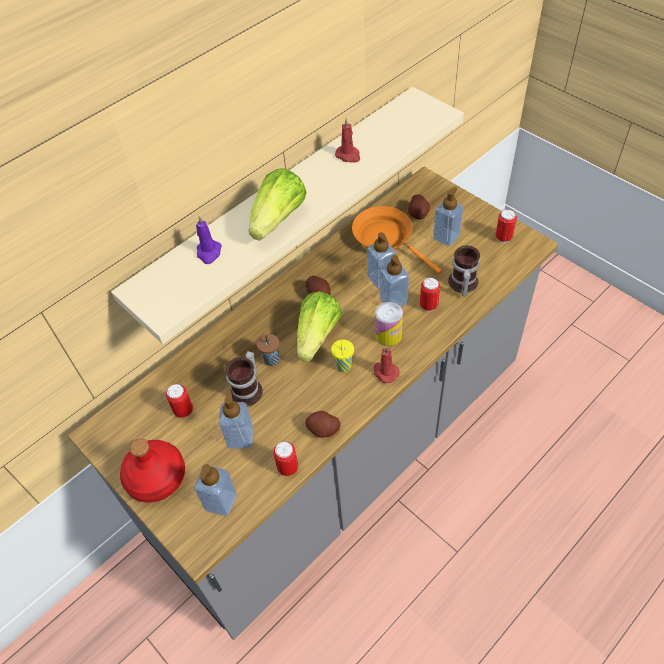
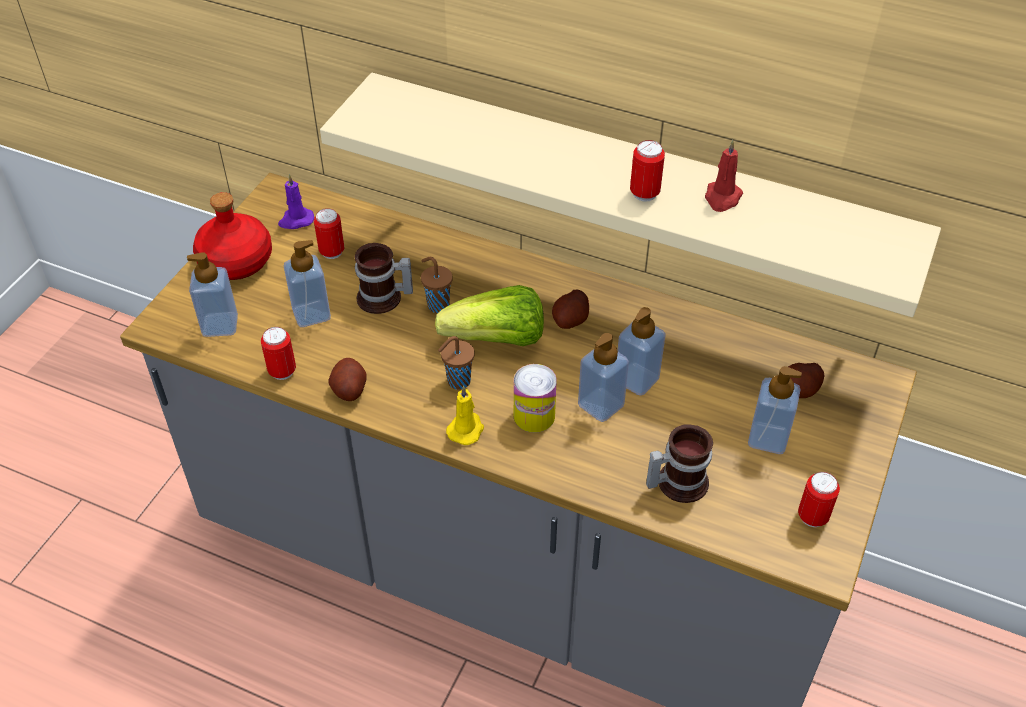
camera: 65 degrees right, 5 degrees down
purple candle [196,216,222,264] -> purple candle moved to [278,174,314,229]
lettuce [249,168,306,241] -> none
yellow cup [331,340,354,372] -> brown cup [438,336,475,390]
orange frying pan [352,206,442,274] -> none
red candle [374,346,399,383] -> yellow candle [446,386,484,445]
can [420,277,440,312] -> can moved to [630,140,665,202]

